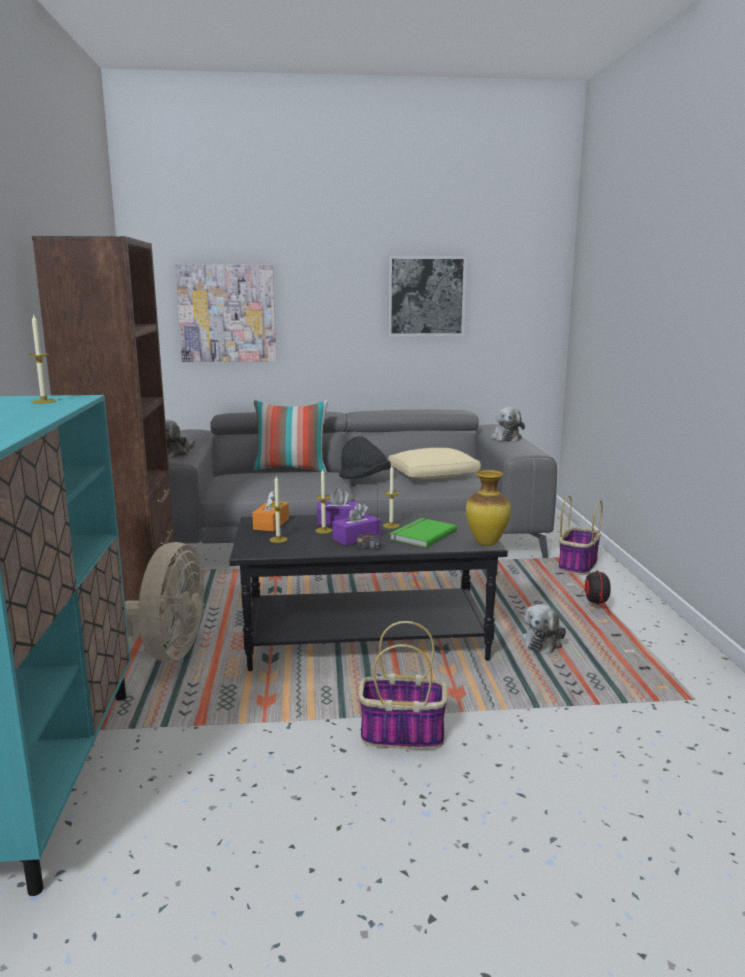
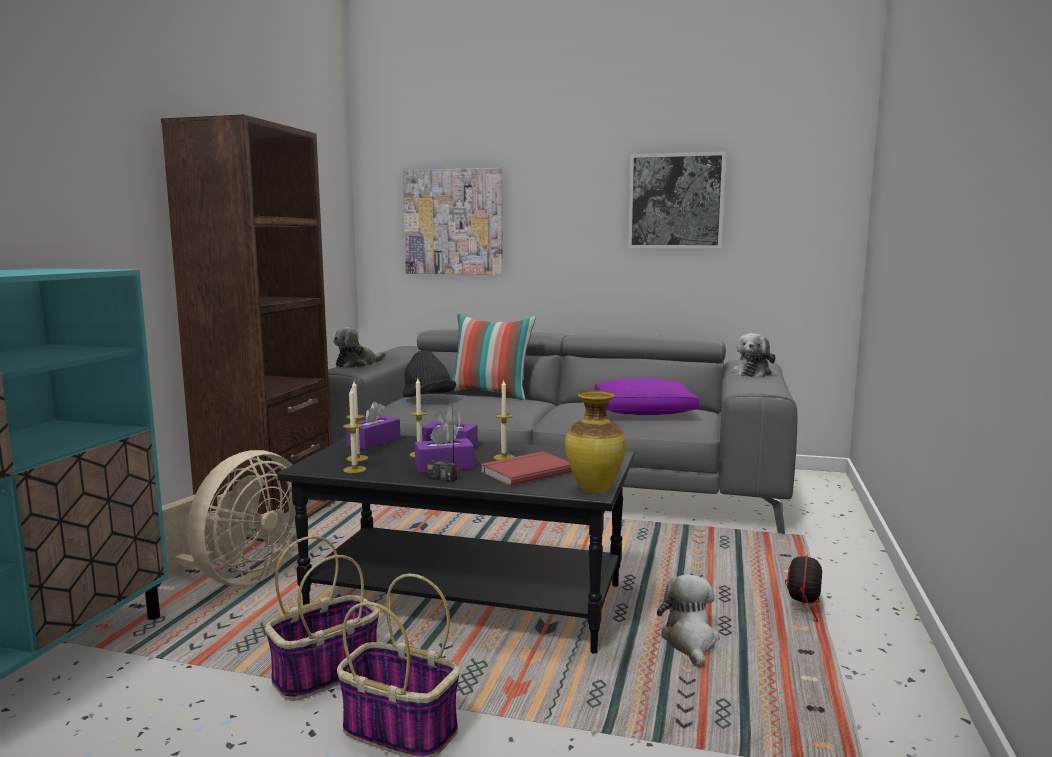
camera: 20 degrees right, 5 degrees down
candle [28,315,56,403] -> candle moved to [343,388,366,473]
orange tissue box [252,490,289,532] -> purple tissue box [347,402,400,450]
black hat [339,436,391,479] -> black hat moved to [403,350,456,397]
beige pillow [388,448,481,479] -> purple pillow [594,378,699,415]
green book [390,518,457,548] -> red book [480,452,572,486]
plush toy [521,604,566,653] -> plush toy turned 135 degrees clockwise [657,574,720,669]
basket [559,495,603,575] -> basket moved to [265,536,379,701]

